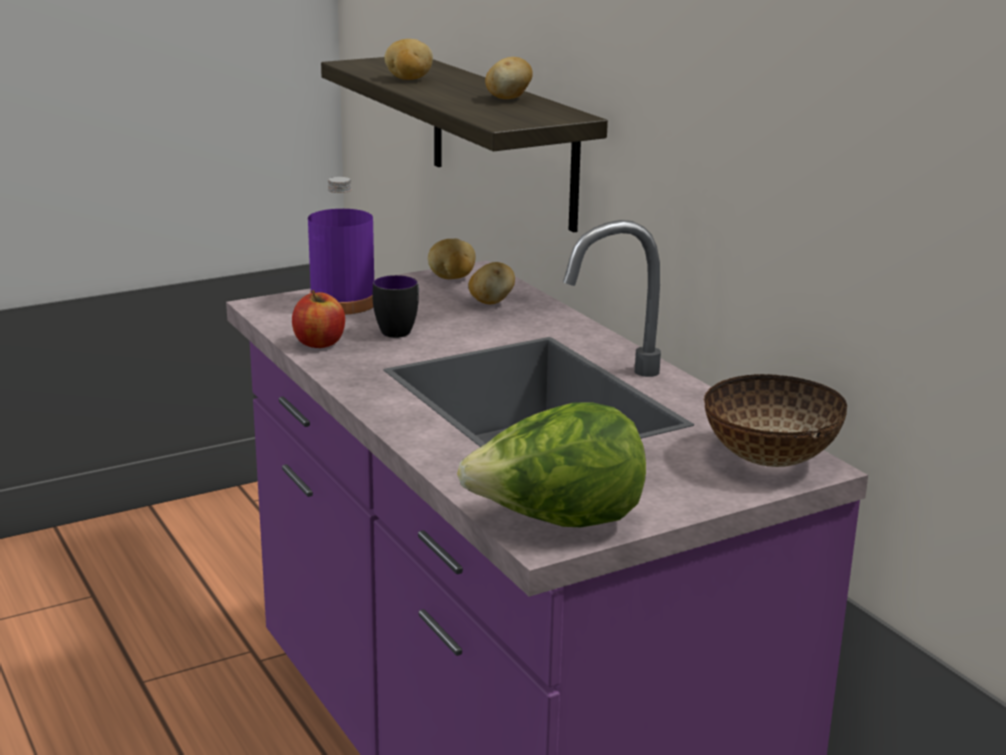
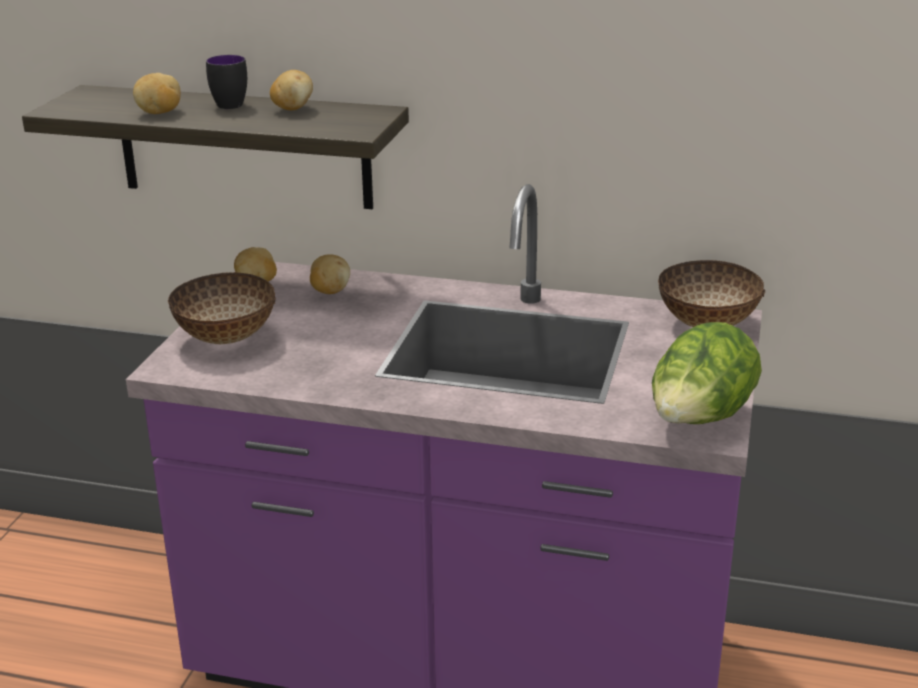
camera: 45 degrees left, 5 degrees up
apple [292,290,345,348] -> none
purple bottle [308,177,374,315] -> bowl [167,272,276,344]
mug [373,275,419,338] -> mug moved to [206,55,247,109]

